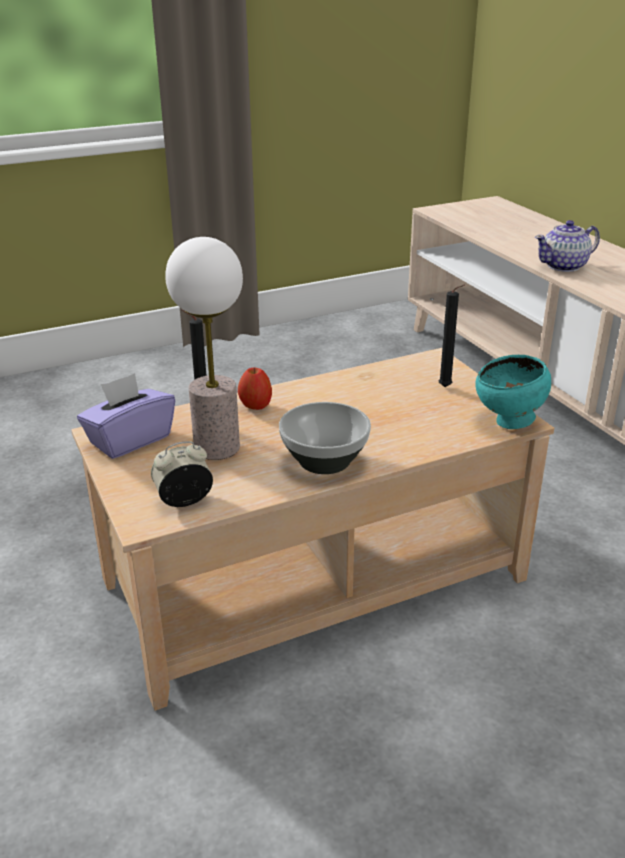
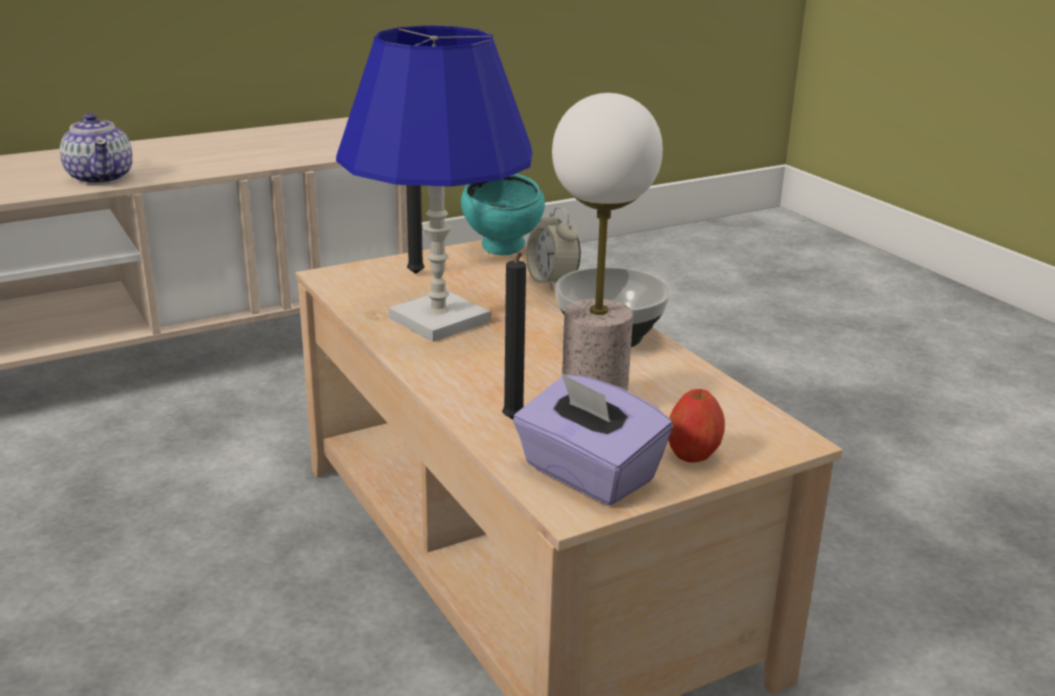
camera: 95 degrees left, 5 degrees down
alarm clock [151,442,213,507] -> alarm clock moved to [526,207,581,291]
apple [238,367,272,410] -> apple moved to [668,389,725,462]
none -> blue table lamp [336,25,532,342]

